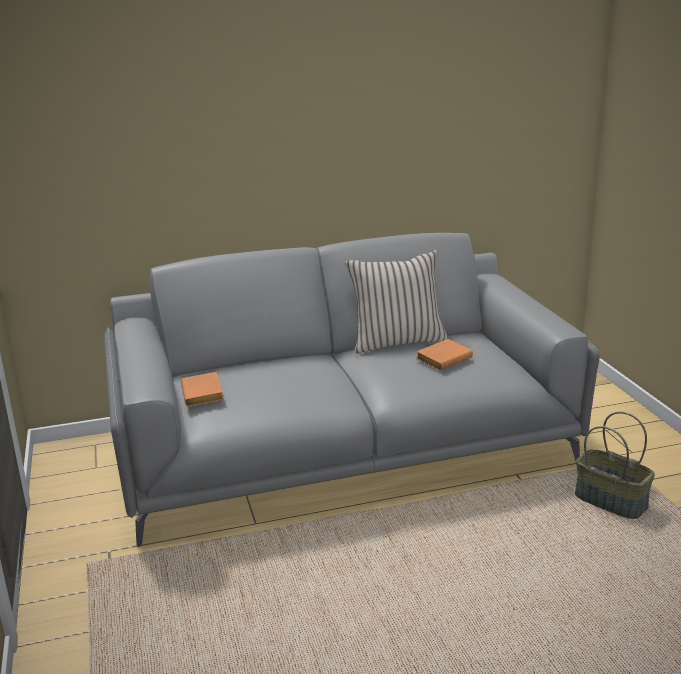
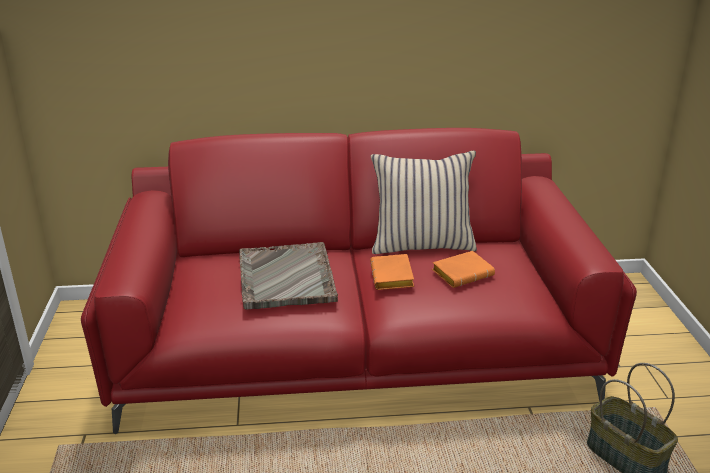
camera: 10 degrees right, 5 degrees up
grey sofa [104,233,600,547] -> red sofa [81,128,637,434]
orange book [181,372,224,407] -> orange book moved to [370,254,414,290]
none -> grey tray [239,242,338,310]

